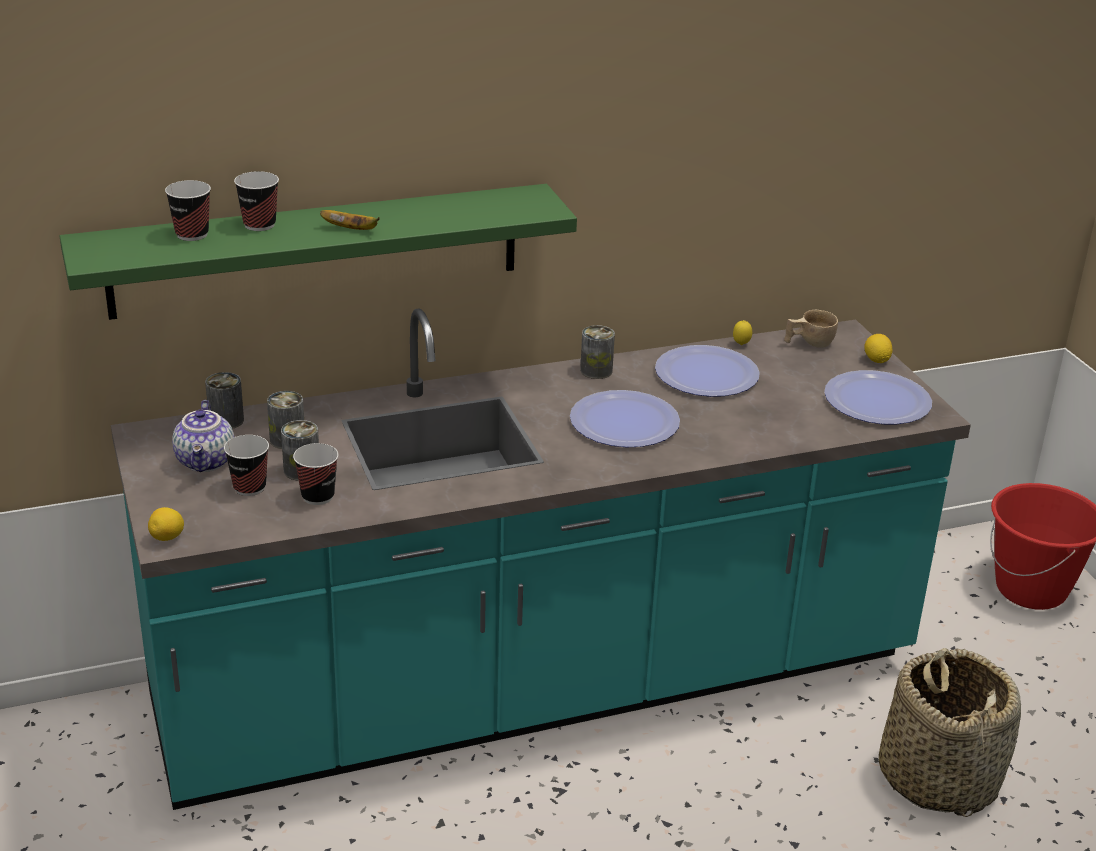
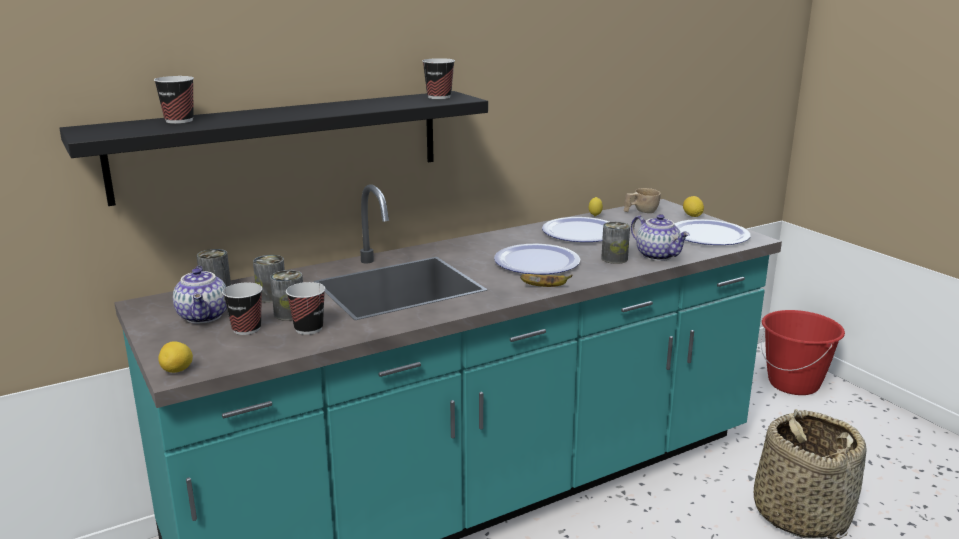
camera: 10 degrees left, 10 degrees down
green shelf [60,184,577,320] -> black shelf [59,91,488,206]
cup [234,171,279,231] -> cup moved to [422,58,455,99]
banana [320,210,380,230] -> banana moved to [520,274,573,287]
can [580,325,615,379] -> can moved to [601,222,630,264]
none -> teapot [631,214,690,261]

